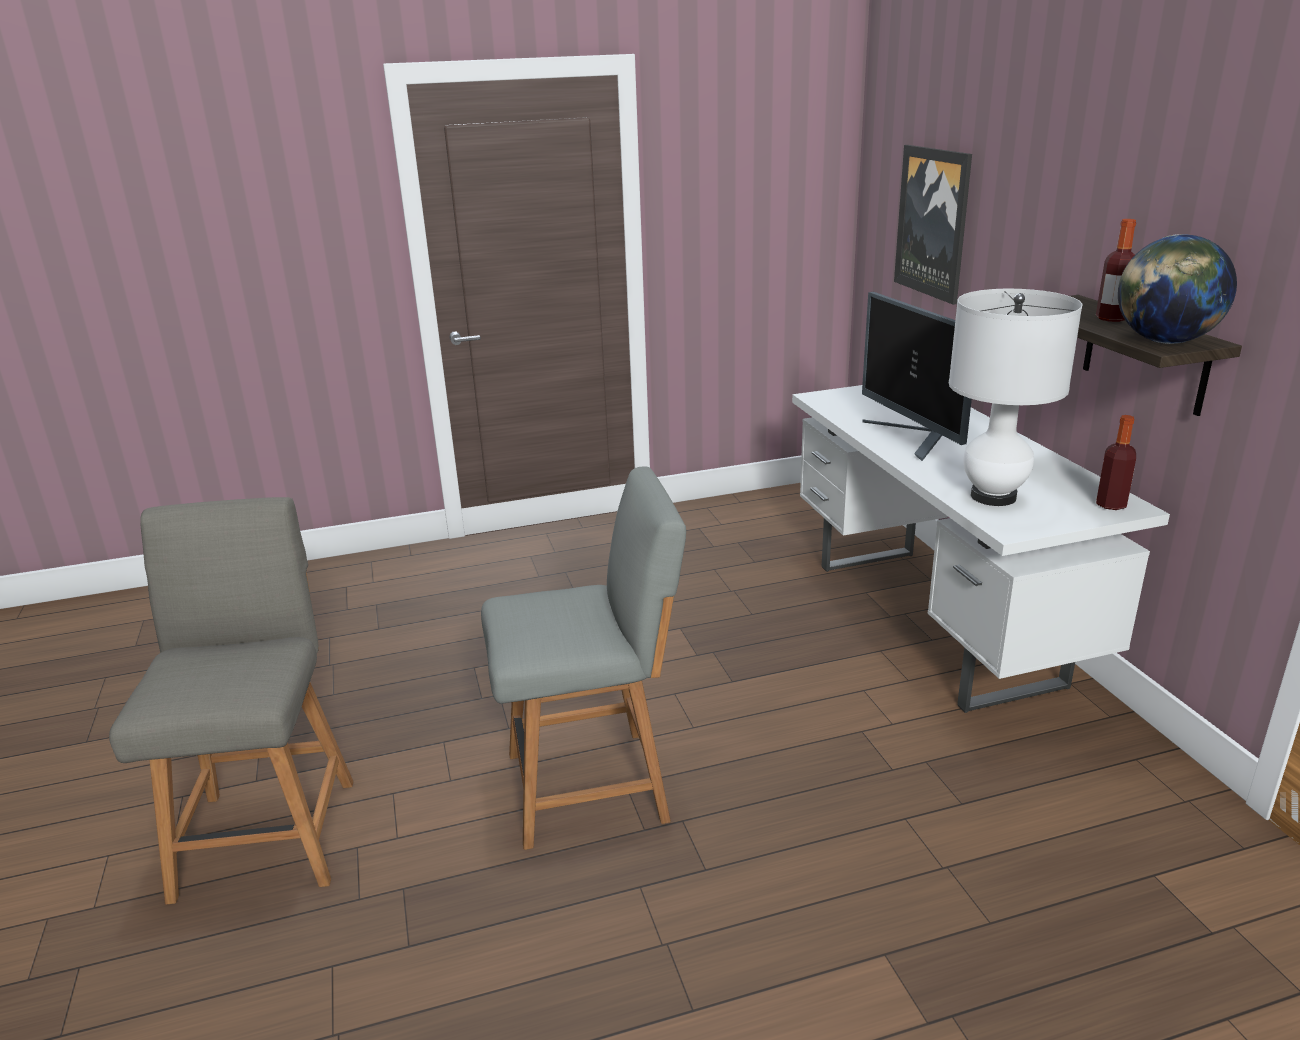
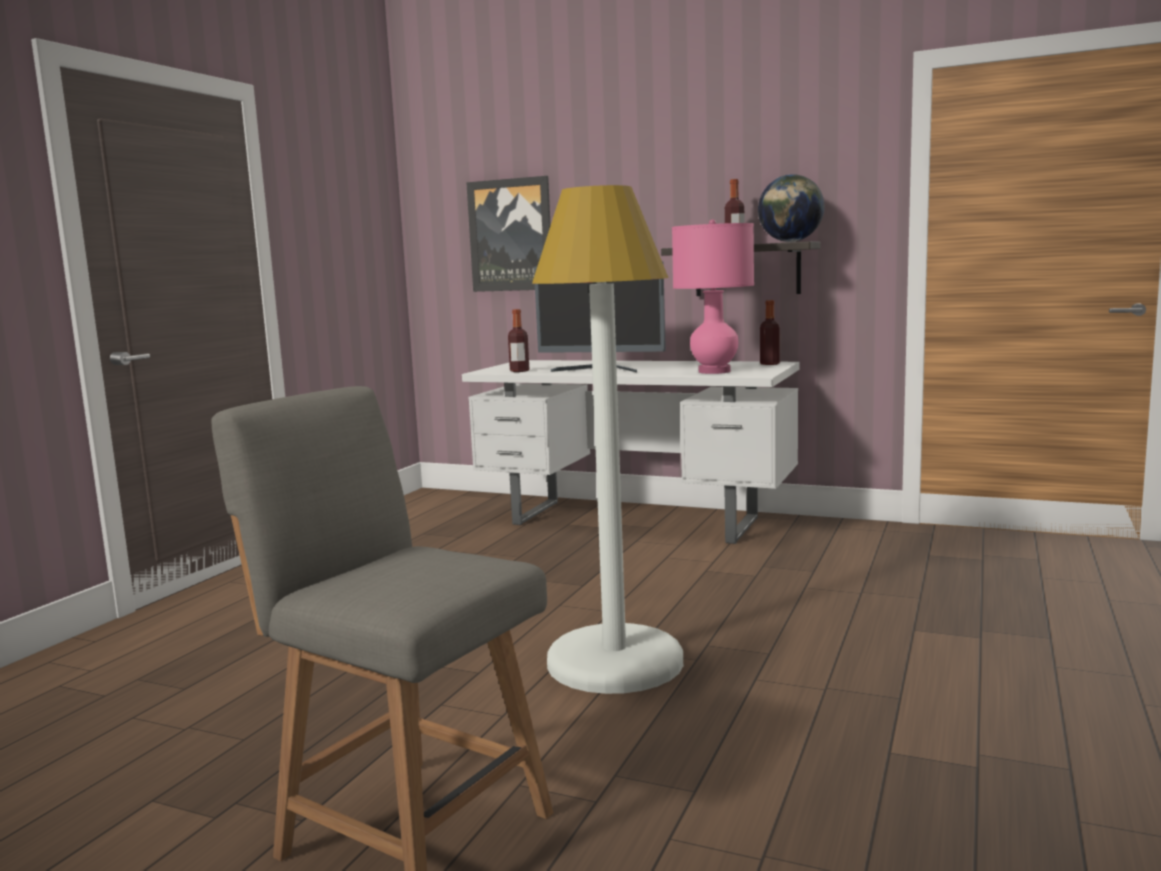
camera: 50 degrees left, 15 degrees down
grey chair [481,466,686,850] -> white floor lamp [532,185,683,694]
white table lamp [949,289,1083,506] -> pink table lamp [672,219,754,374]
none -> bottle [508,309,529,372]

